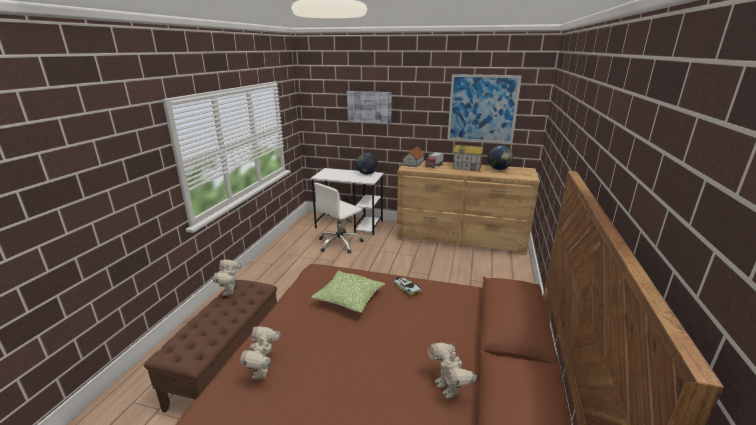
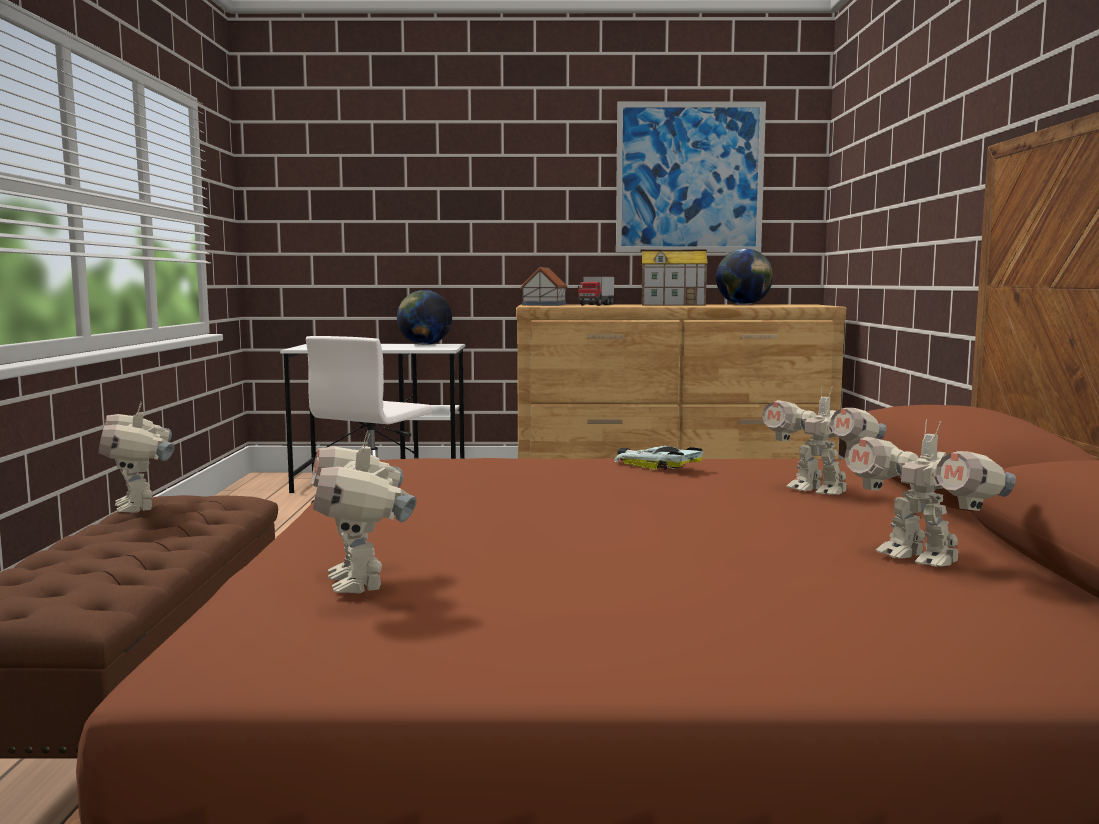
camera: 15 degrees left, 15 degrees down
pillow [311,271,385,313] -> none
picture [347,91,392,124] -> none
none -> toy robot [762,386,886,495]

